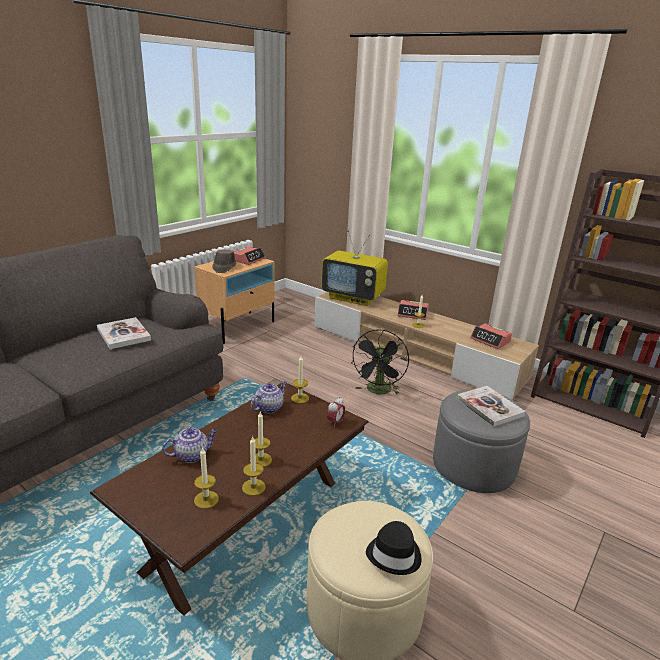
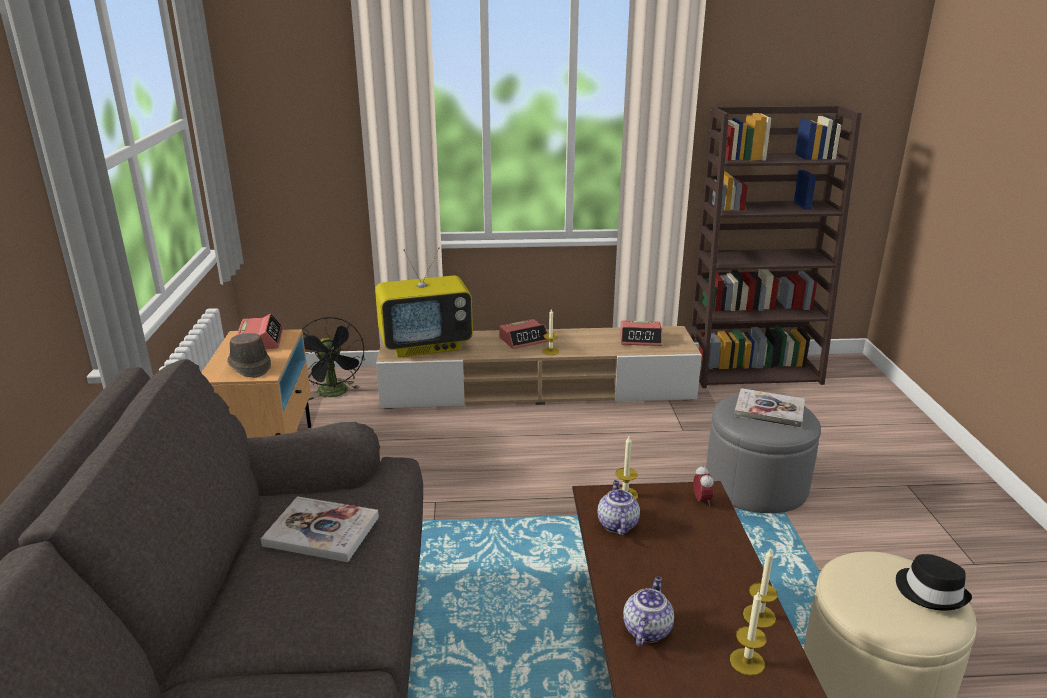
camera: 40 degrees left, 0 degrees up
candle [250,412,272,467] -> none
black fan [351,329,409,395] -> black fan moved to [302,317,365,401]

